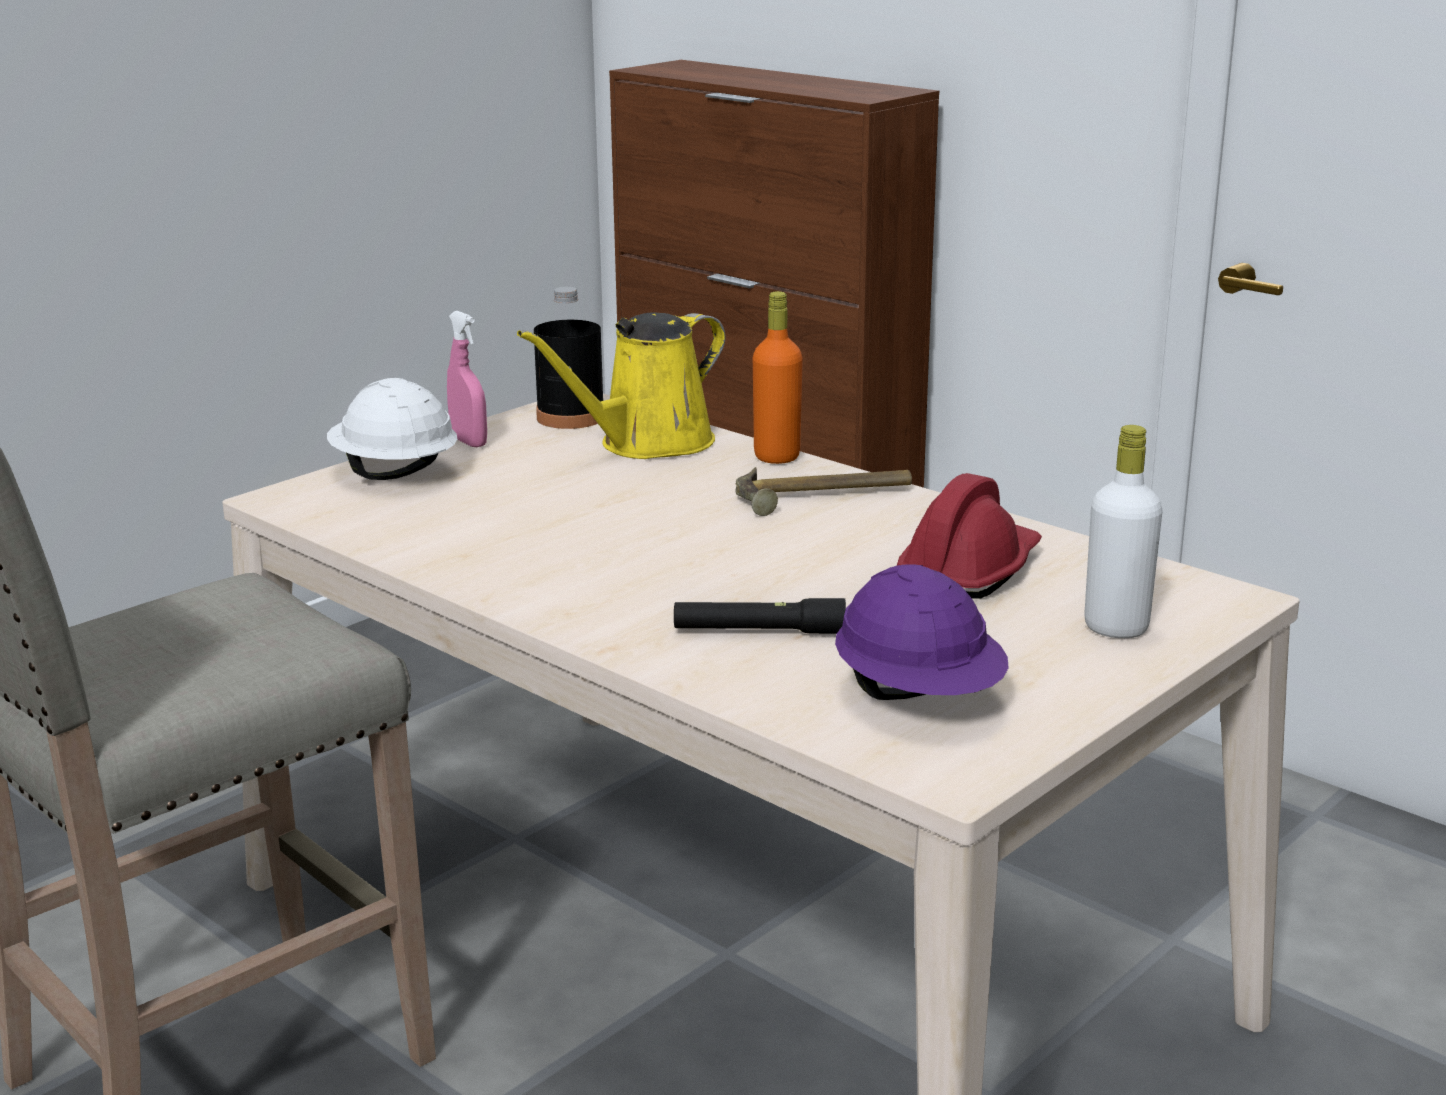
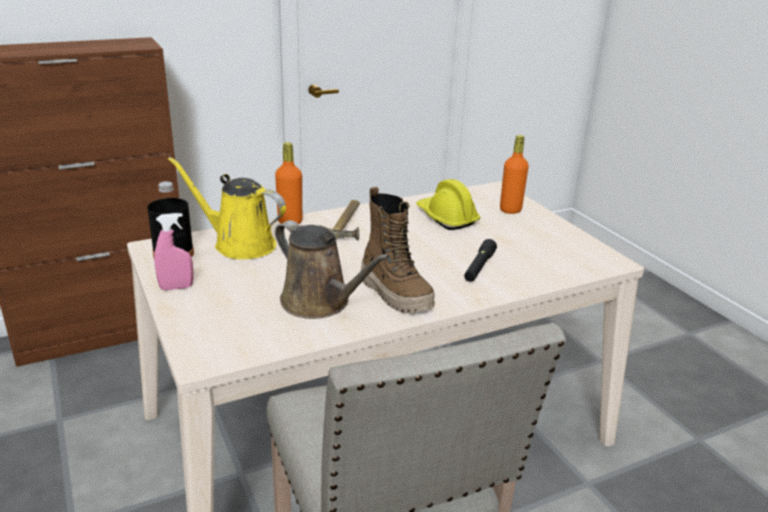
camera: 70 degrees left, 5 degrees up
white hard hat [327,378,457,480] -> none
yellow watering can [517,312,725,459] -> yellow watering can turned 135 degrees clockwise [168,157,286,259]
purple hard hat [835,564,1009,700] -> none
red hard hat [897,473,1042,599] -> yellow hard hat [416,179,481,230]
white bottle [1085,425,1162,638] -> orange bottle [500,135,529,214]
none -> brown watering can [275,220,390,319]
none -> boot [361,187,435,313]

